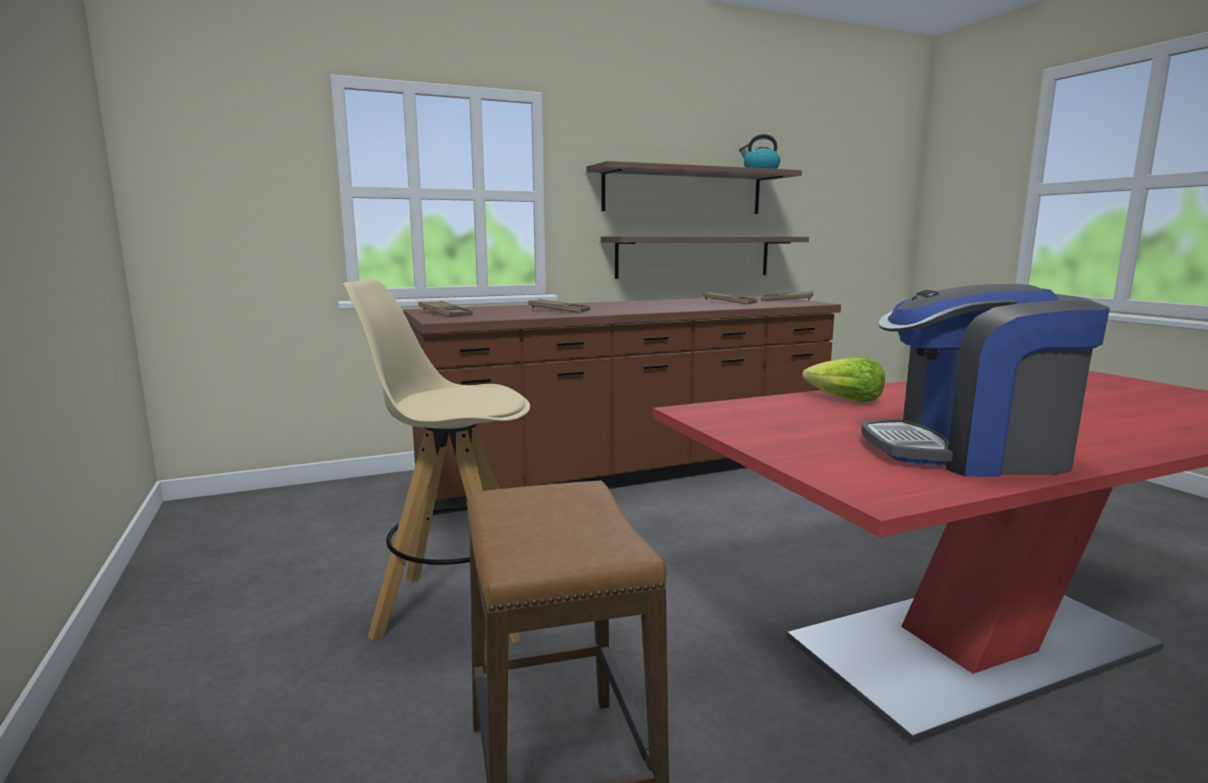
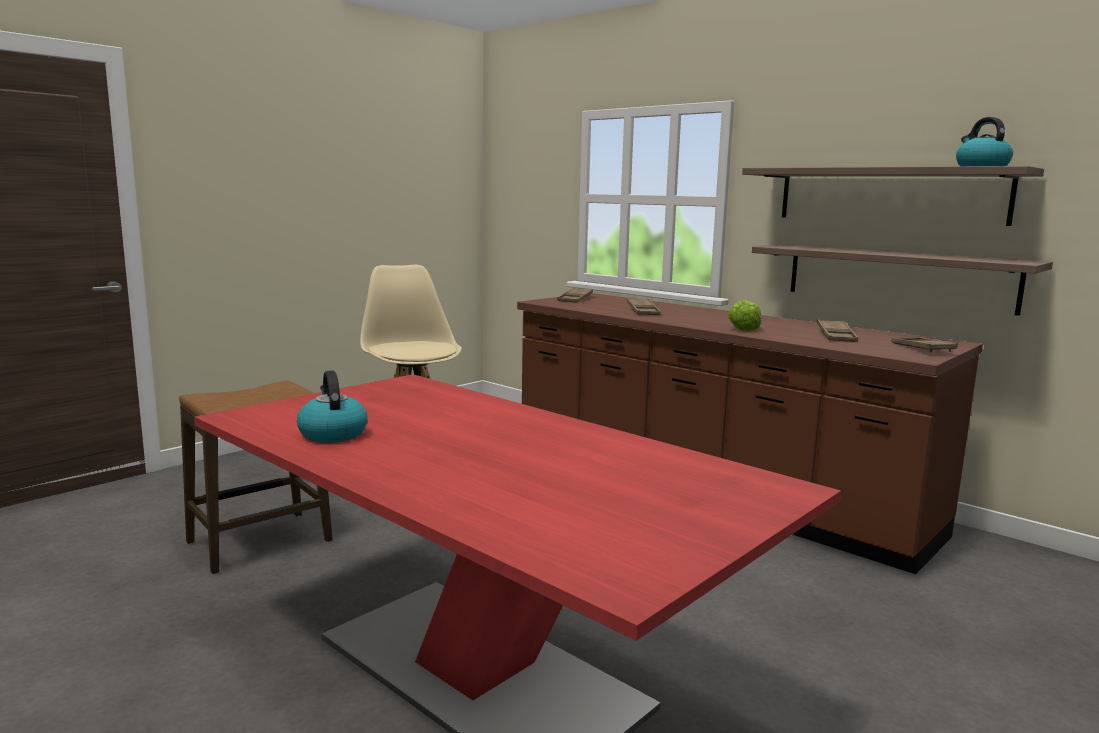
camera: 65 degrees right, 0 degrees up
lettuce [802,358,885,402] -> lettuce moved to [728,301,761,331]
coffee machine [861,284,1110,477] -> kettle [297,371,368,443]

